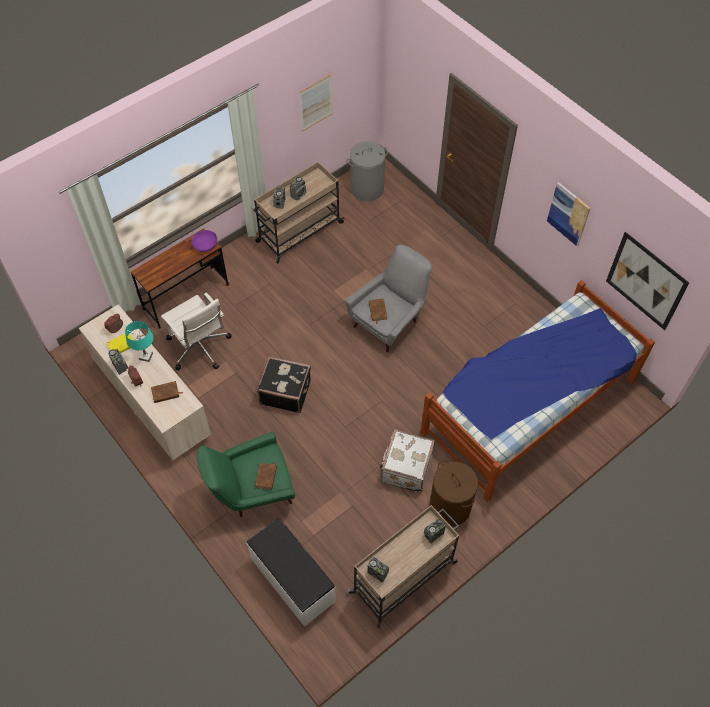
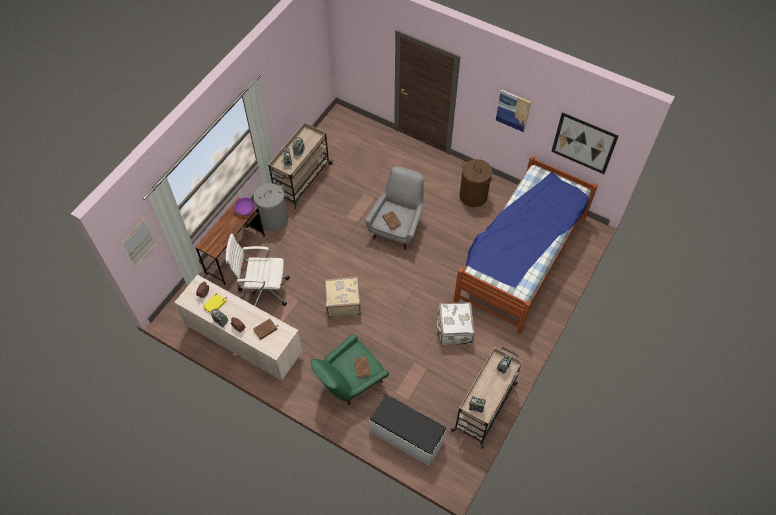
camera: 20 degrees left, 0 degrees up
turquoise table lamp [125,321,153,362] -> none
white office chair [161,292,232,370] -> white office chair turned 150 degrees clockwise [226,233,290,307]
black suitcase [257,356,311,413] -> beige suitcase [324,276,361,318]
picture [299,74,332,131] -> picture moved to [121,218,157,270]
grey laundry basket [347,141,388,201] -> grey laundry basket moved to [254,183,288,232]
brown laundry basket [429,460,478,527] -> brown laundry basket moved to [459,159,493,207]

